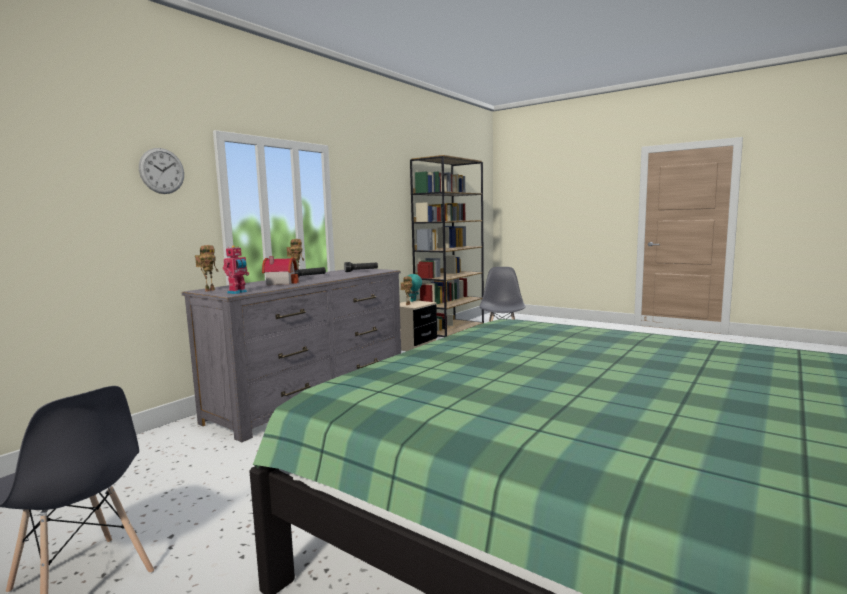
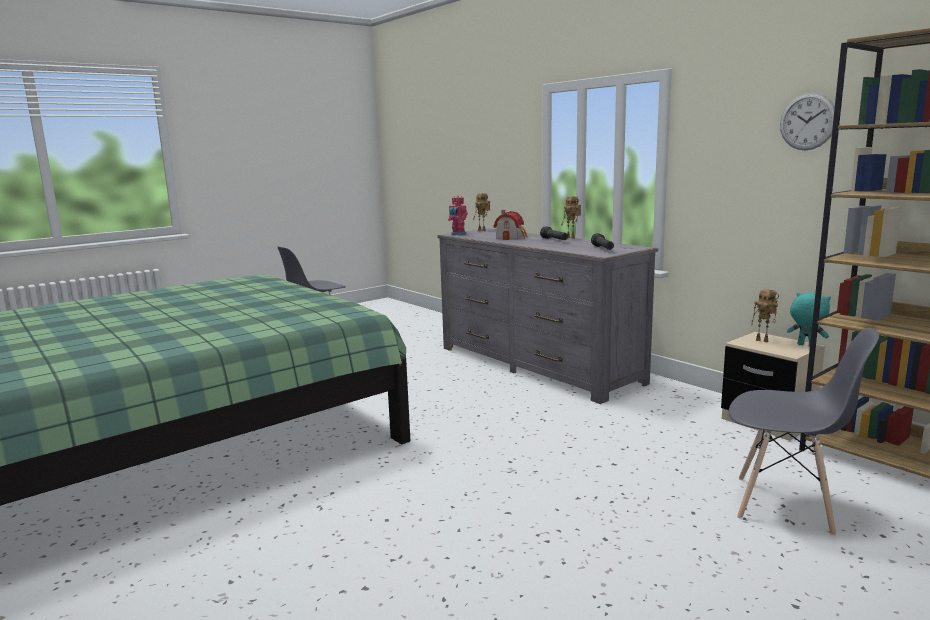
camera: 105 degrees right, 5 degrees up
wall clock [139,148,184,194] -> wall clock moved to [780,93,835,150]

